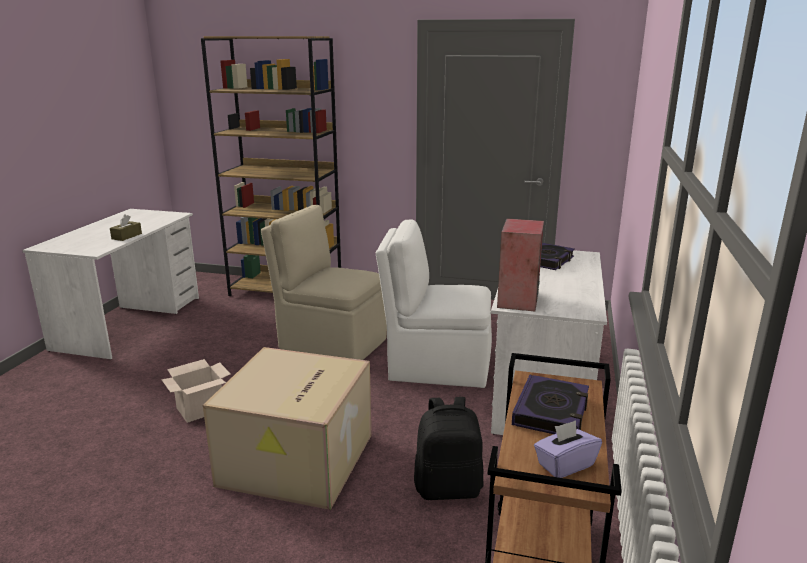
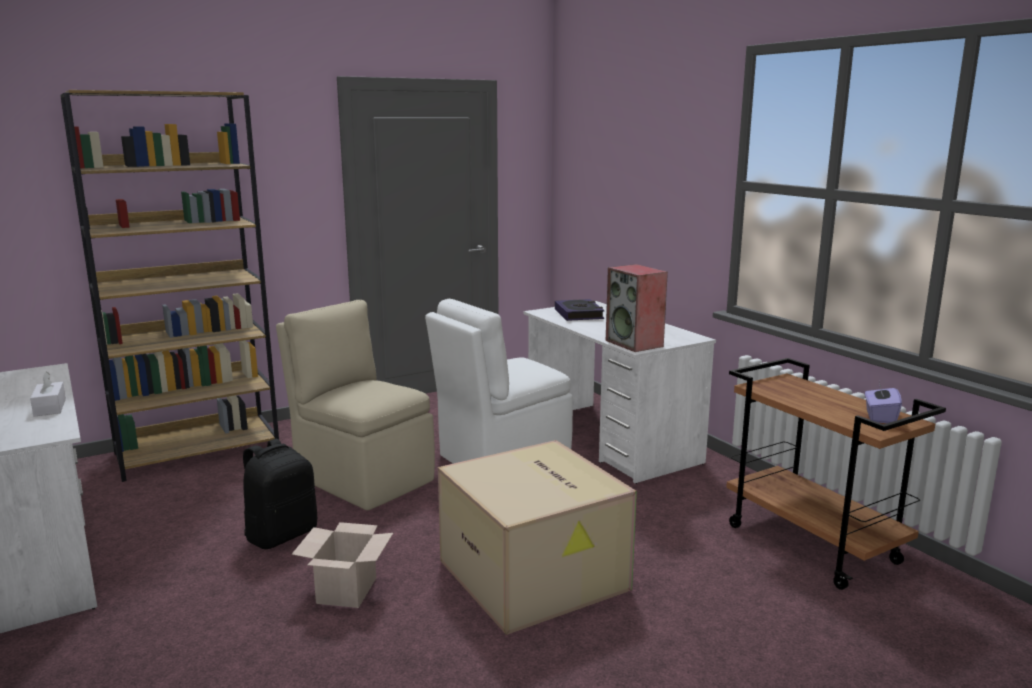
camera: 45 degrees left, 5 degrees down
brown tissue box [110,214,142,241] -> white tissue box [30,371,66,417]
beige chair [261,205,387,360] -> beige chair turned 60 degrees clockwise [276,300,435,510]
black backpack [414,397,484,500] -> black backpack moved to [243,439,317,549]
book [512,375,589,434] -> none

